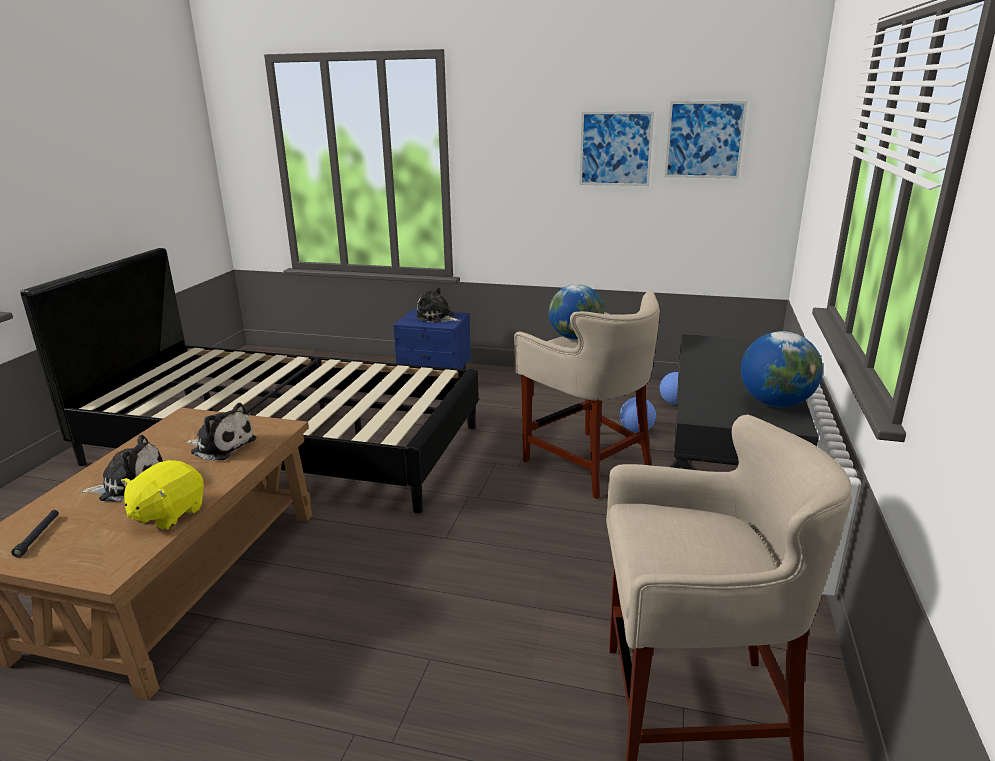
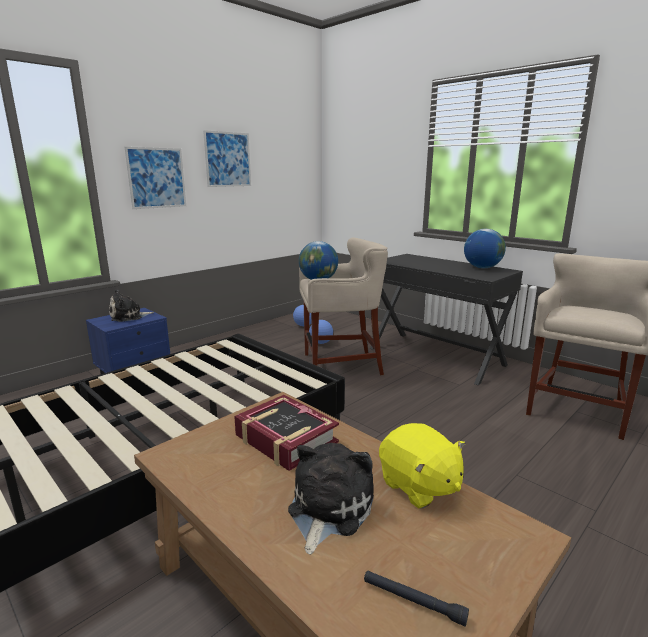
camera: 60 degrees left, 5 degrees down
plush toy [186,403,256,460] -> book [234,395,339,471]
picture [665,101,748,178] -> picture moved to [125,147,186,209]

